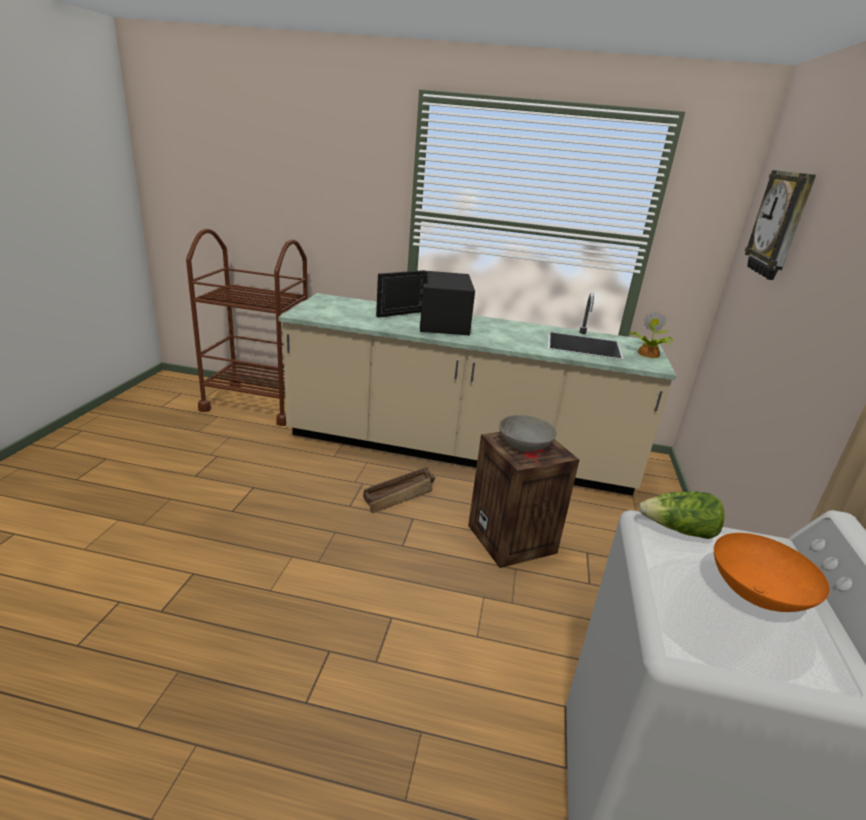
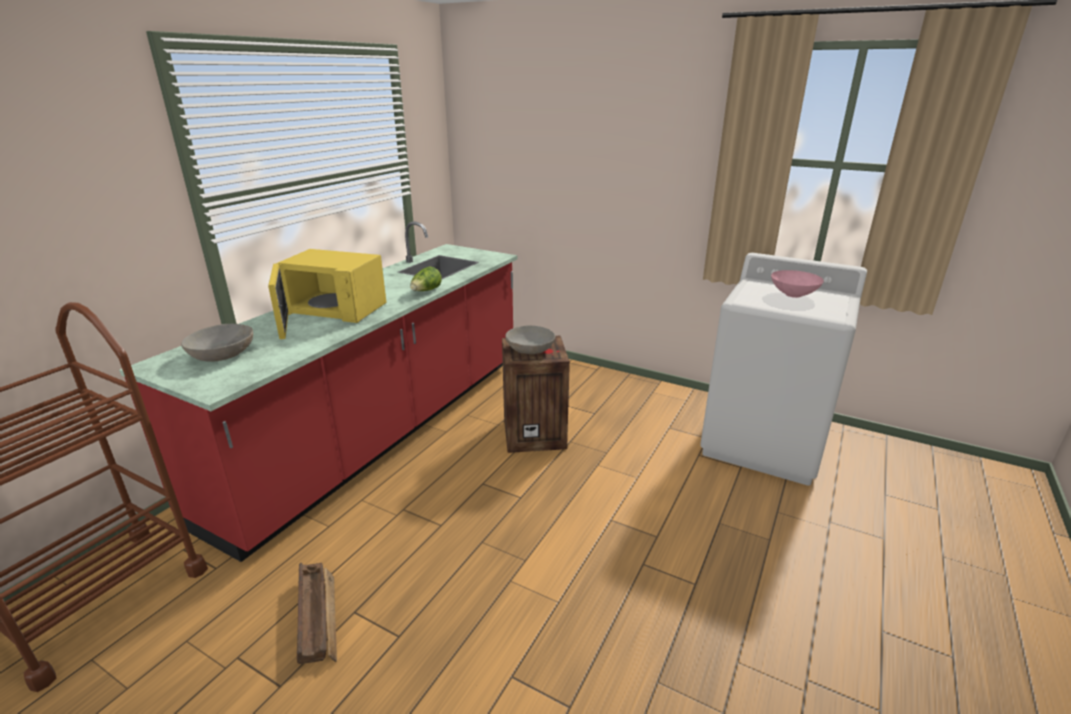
camera: 70 degrees left, 0 degrees up
beige counter [278,293,677,496] -> red counter [119,221,517,562]
crate [363,467,435,513] -> crate moved to [297,563,337,664]
black microwave [376,270,475,336] -> yellow microwave [268,249,386,339]
potted plant [629,311,673,358] -> none
lettuce [639,492,724,539] -> lettuce moved to [410,266,442,291]
orange bowl [714,533,830,612] -> pink bowl [771,270,824,298]
wall clock [745,170,816,280] -> none
none -> grey bowl [181,324,253,362]

